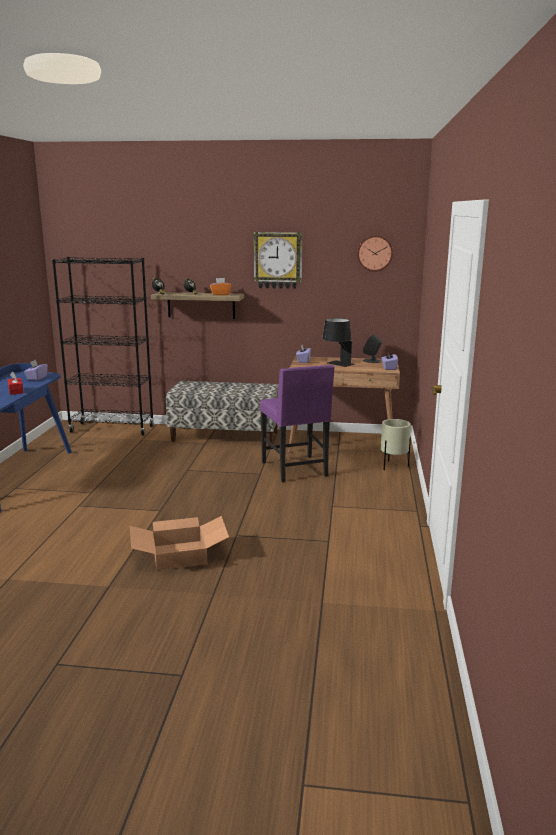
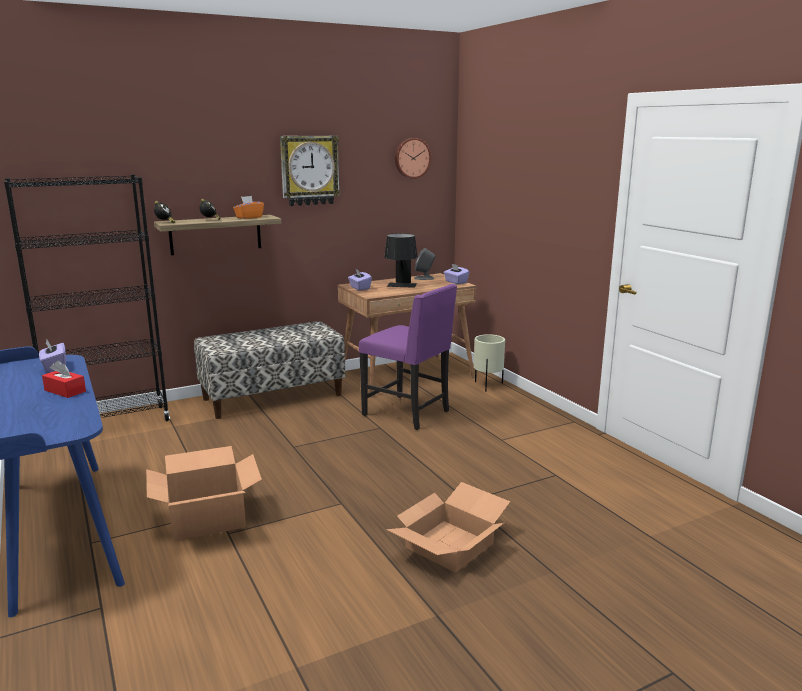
camera: 35 degrees left, 0 degrees up
none -> cardboard box [146,446,262,541]

